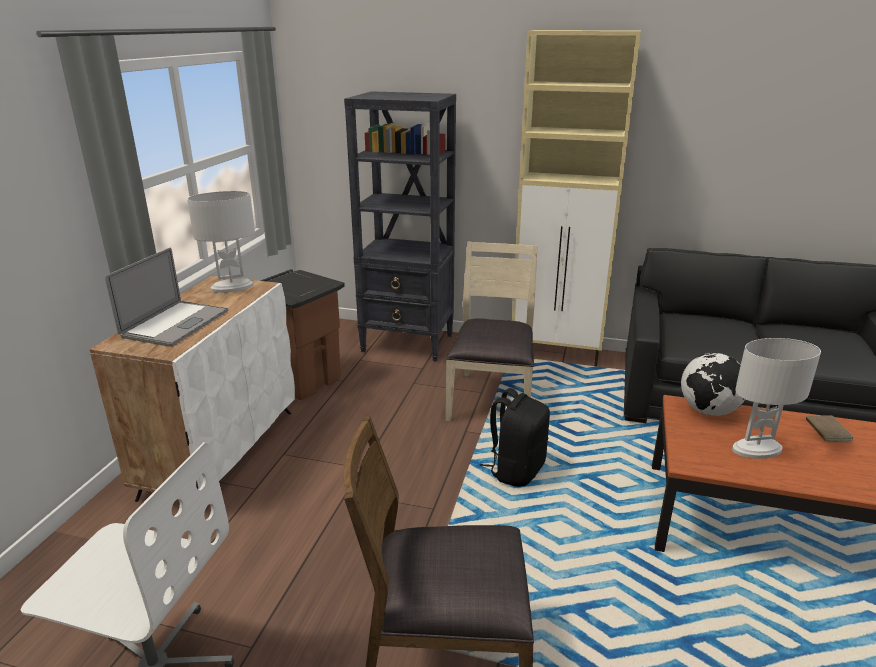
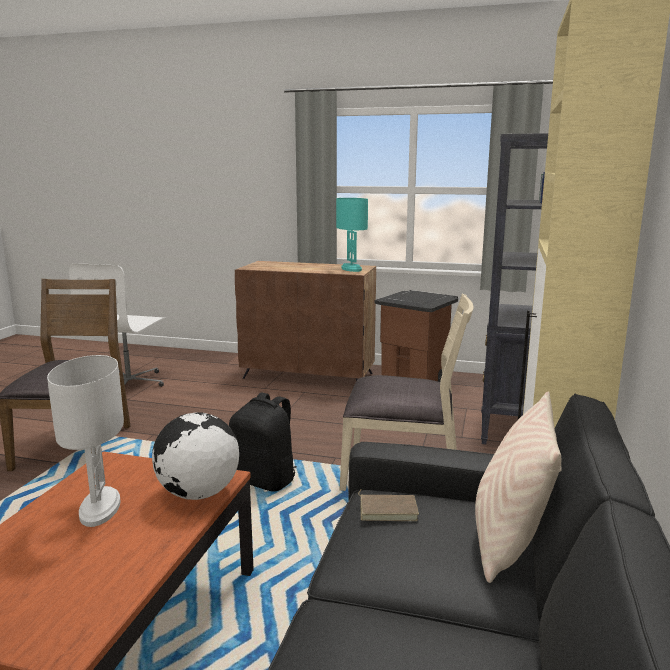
camera: 90 degrees right, 10 degrees down
white cabinet [89,276,295,502] -> brown cabinet [235,261,376,381]
laptop [105,247,229,347] -> none
white table lamp [187,191,255,293] -> turquoise table lamp [336,198,368,272]
brown book [806,415,854,442] -> brown book moved to [358,489,419,521]
none -> beige pillow [475,392,562,583]

